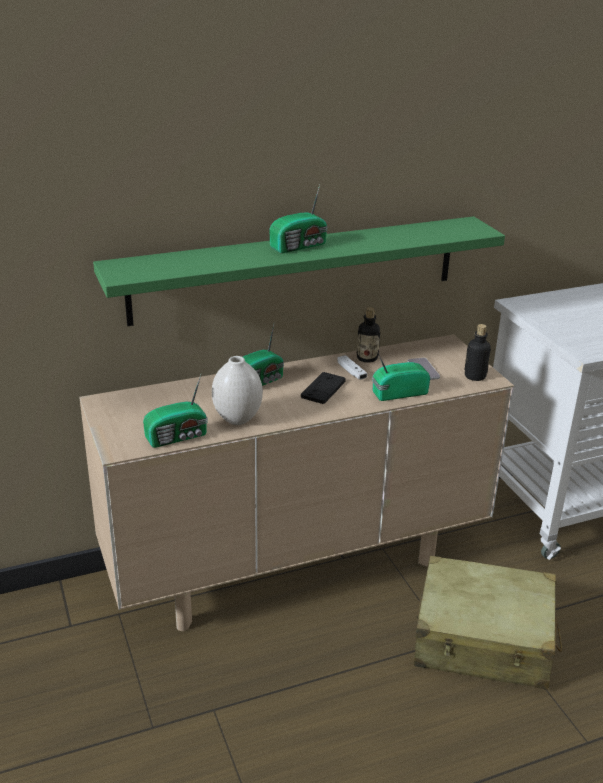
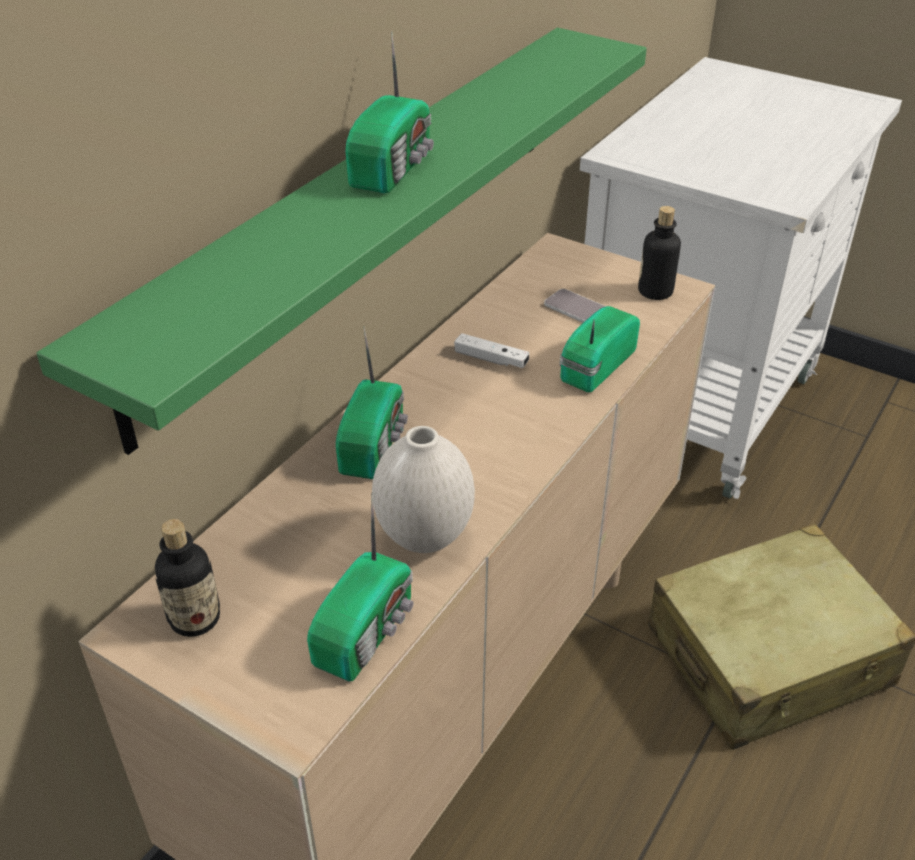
camera: 35 degrees left, 10 degrees up
black game controller [301,372,346,404] -> none
bottle [357,307,380,363] -> bottle moved to [155,519,220,637]

